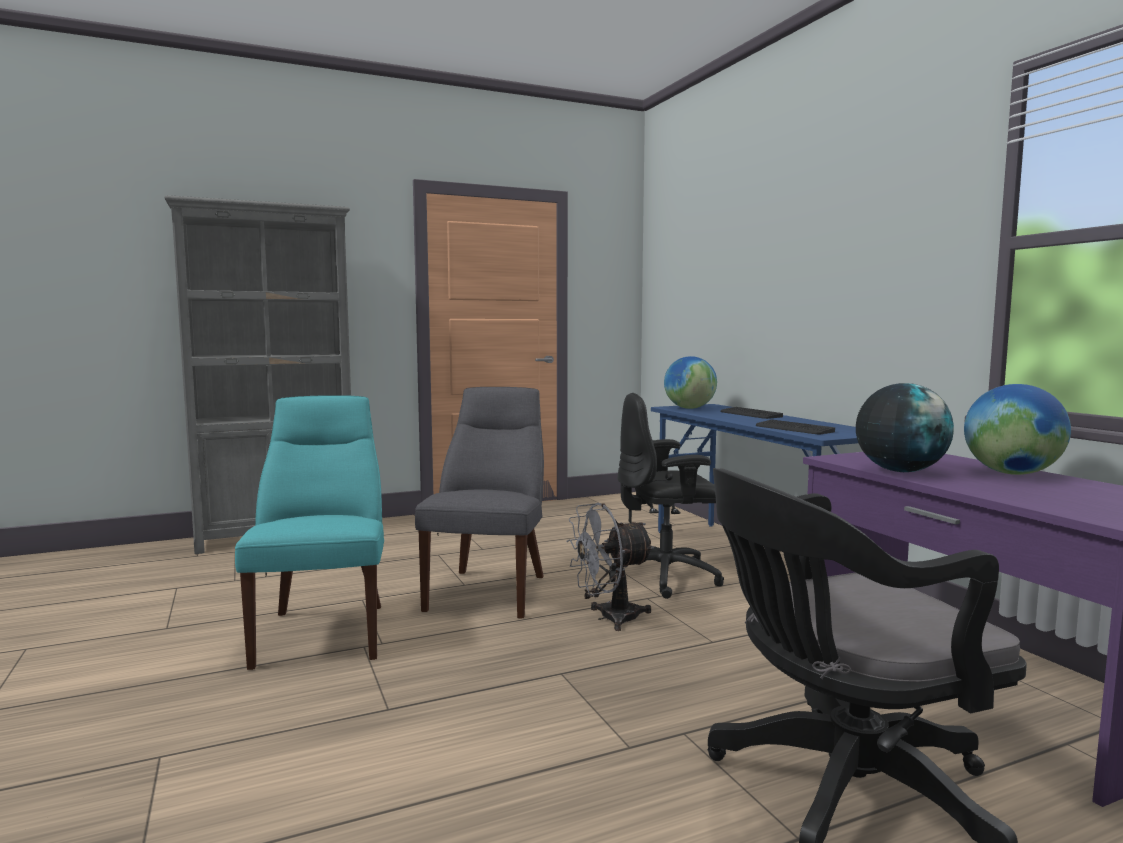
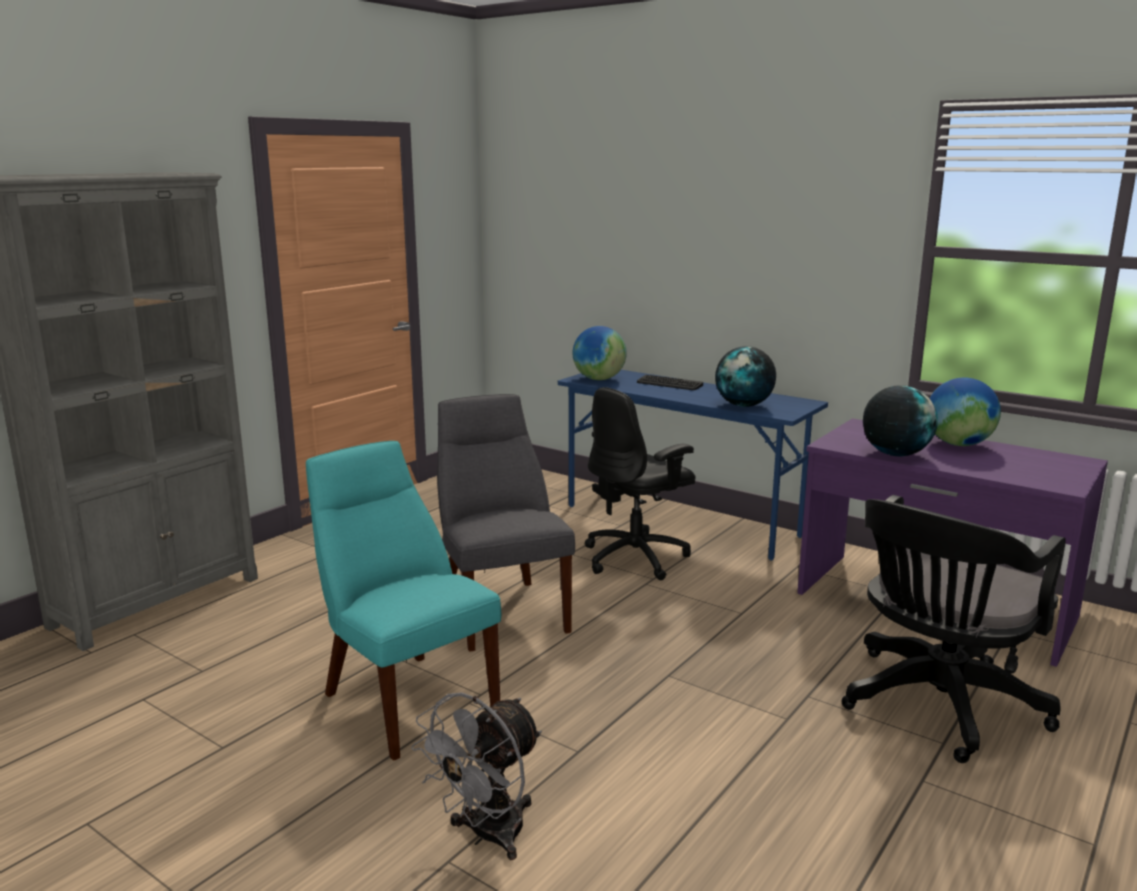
camera: 30 degrees left, 10 degrees up
grey fan [567,503,655,631] -> grey fan moved to [411,692,542,860]
keyboard [756,420,835,434] -> globe [715,346,776,407]

